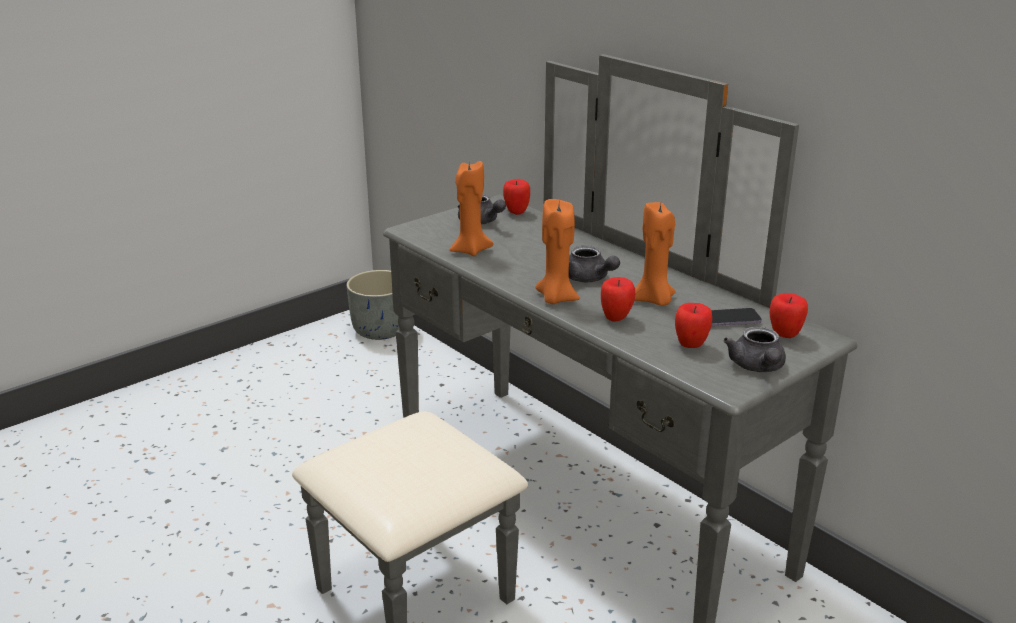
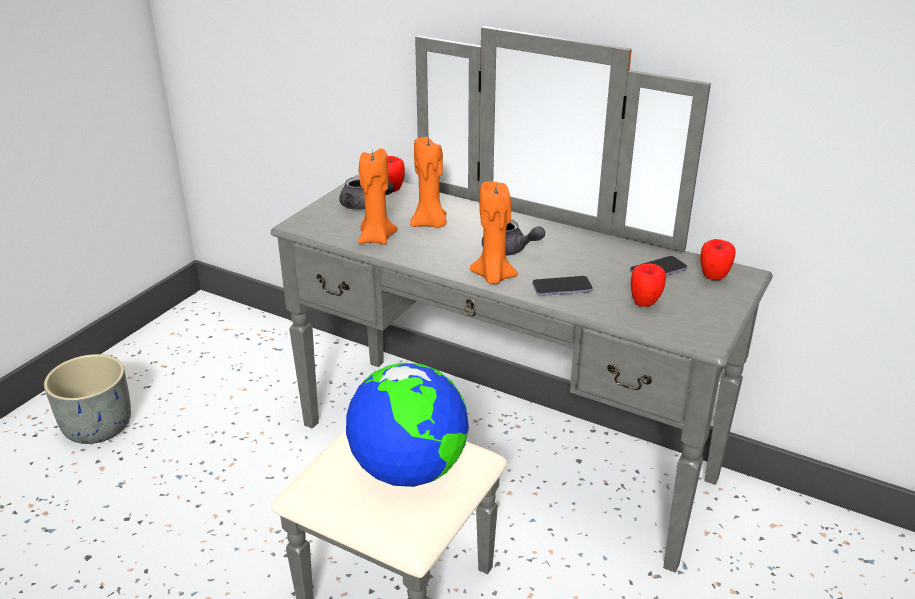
camera: 20 degrees left, 5 degrees up
grey planter [346,270,400,340] -> grey planter moved to [44,354,131,444]
apple [601,277,635,322] -> phone [533,276,593,296]
orange candle [634,202,676,305] -> orange candle moved to [410,137,446,228]
grey teapot [723,326,786,372] -> none
none -> globe [346,363,469,487]

